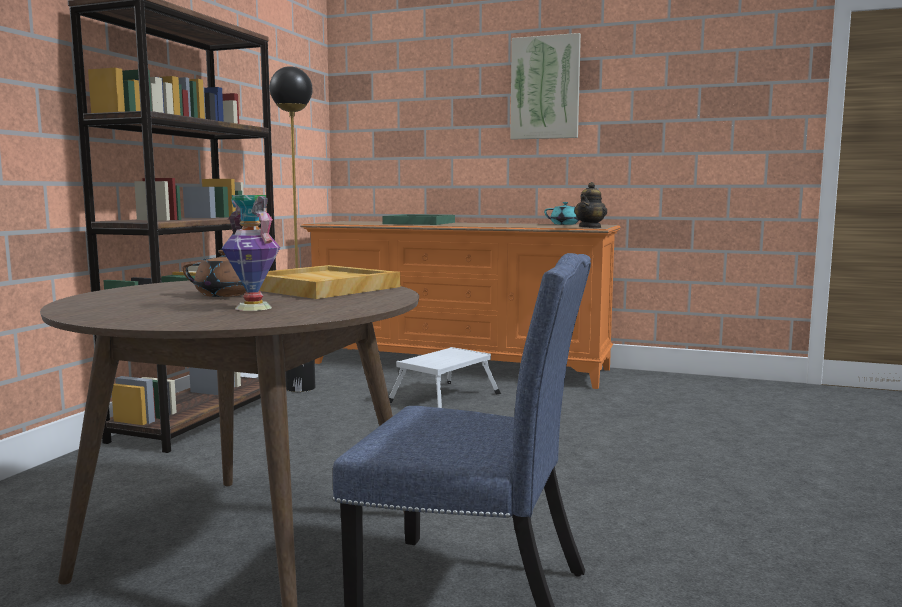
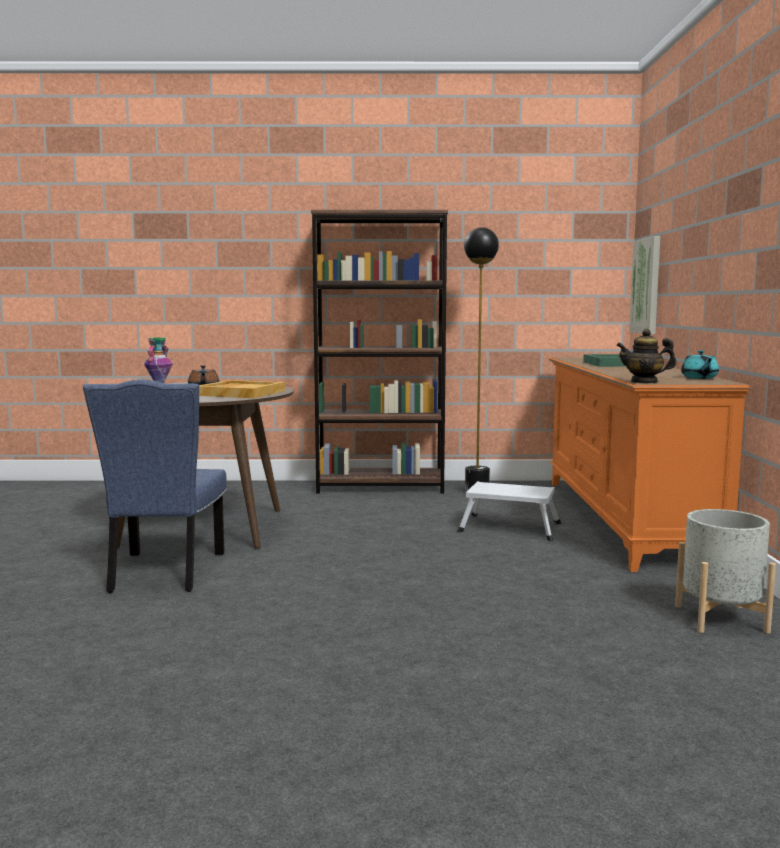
camera: 70 degrees right, 0 degrees up
picture [510,33,581,140] -> picture moved to [629,236,660,334]
none -> grey planter [675,509,776,634]

